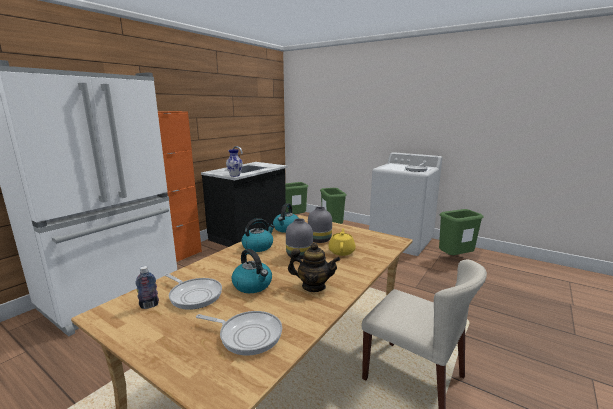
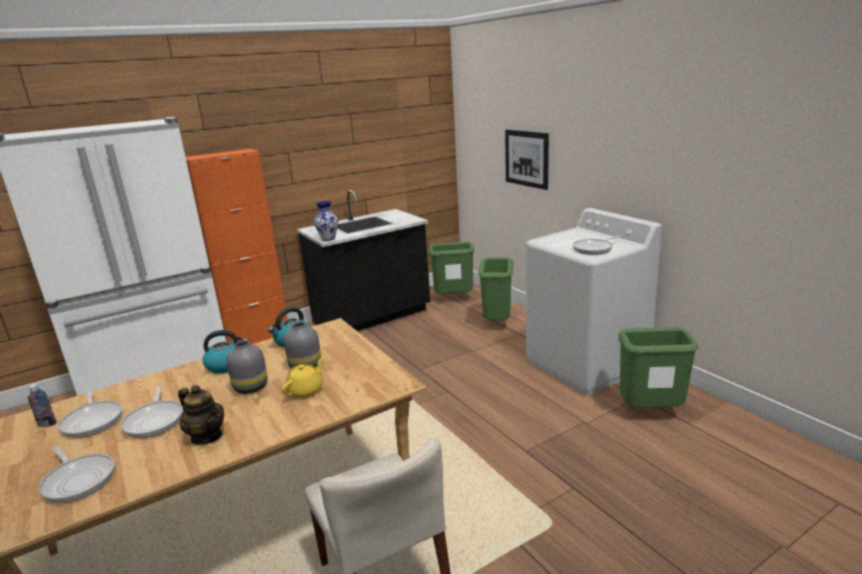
camera: 25 degrees right, 5 degrees up
kettle [231,249,272,293] -> frying pan [121,385,183,438]
none -> picture [505,130,549,190]

